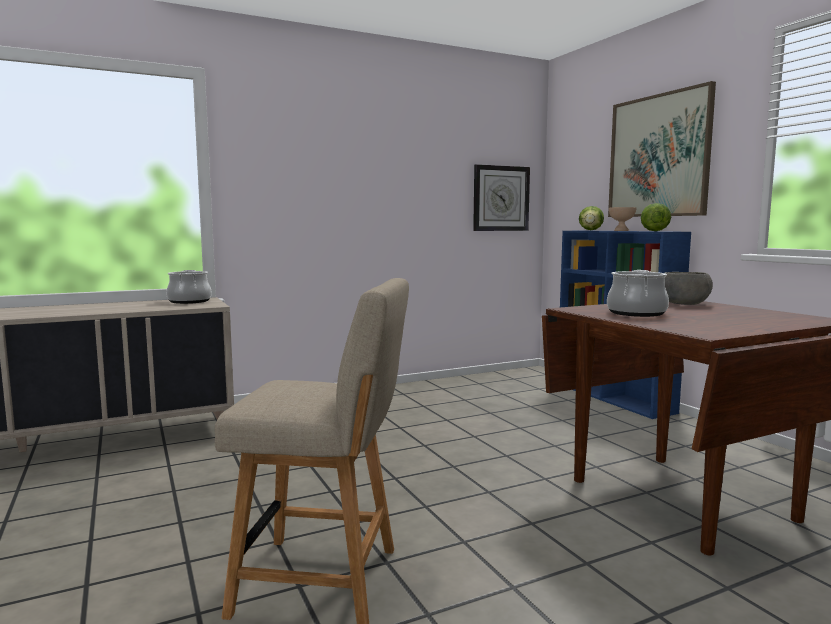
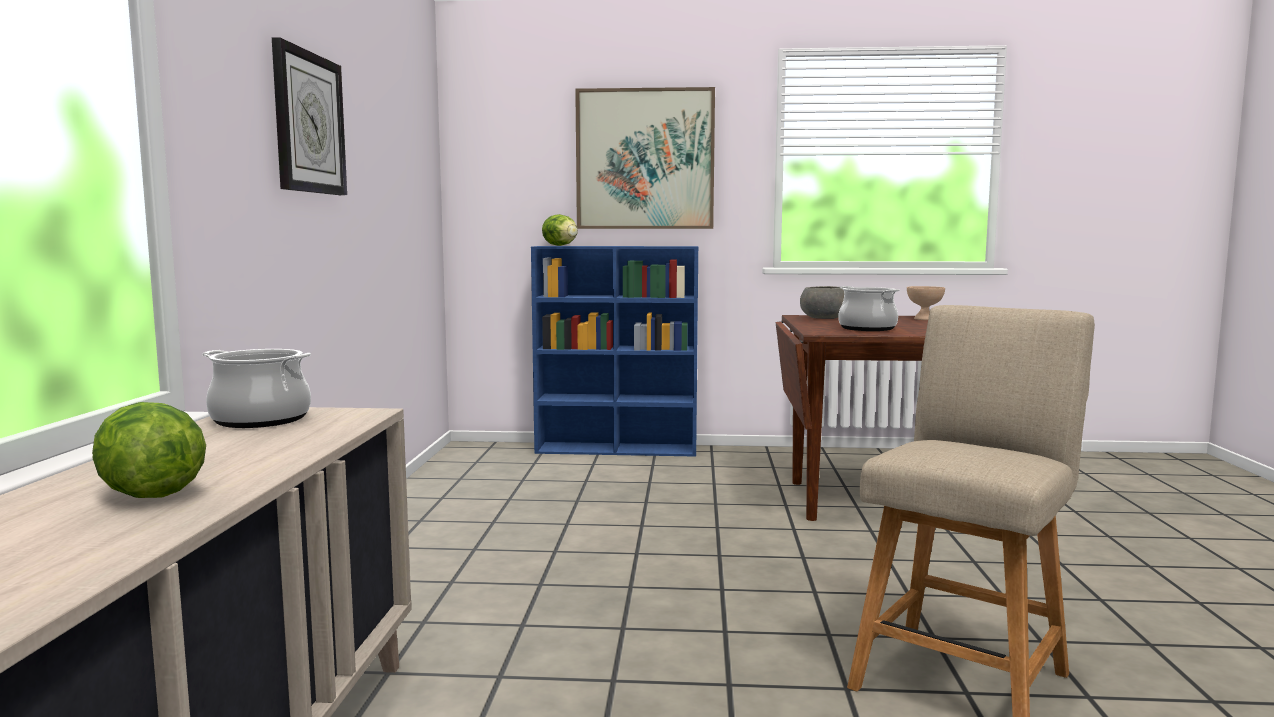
camera: 60 degrees left, 0 degrees up
wall clock [473,164,530,231] -> wall clock moved to [272,37,347,195]
beige bowl [609,207,637,231] -> beige bowl moved to [907,286,945,320]
lettuce [641,203,671,231] -> lettuce moved to [92,402,206,498]

